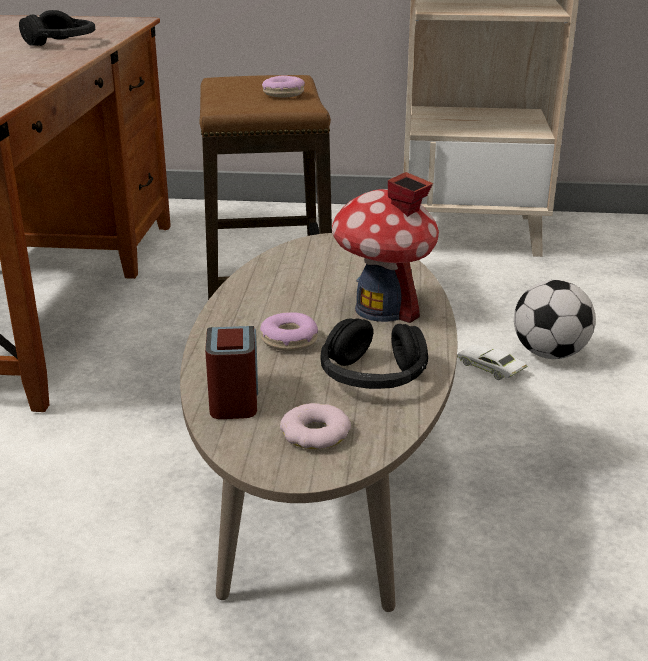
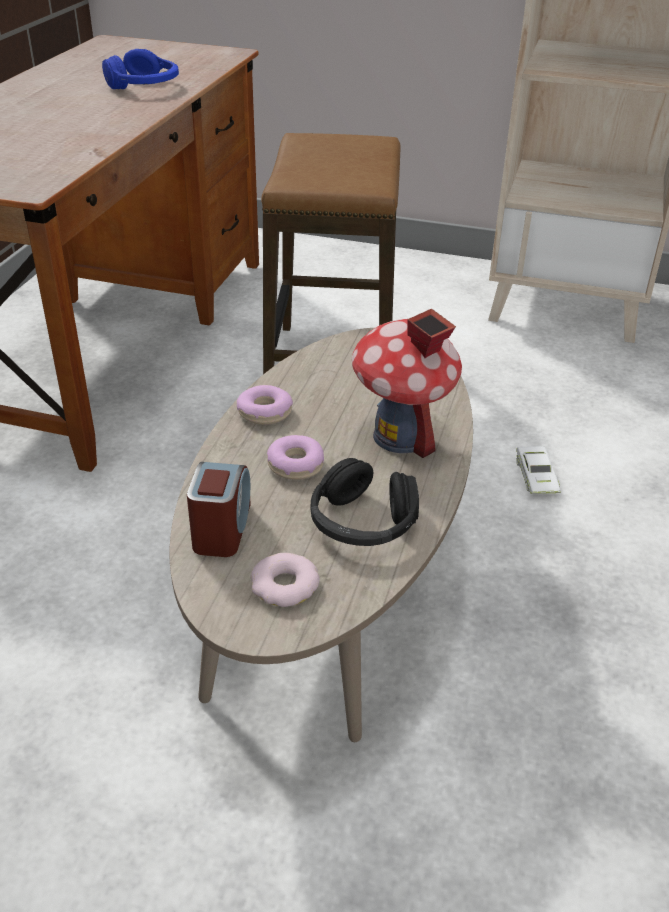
camera: 10 degrees right, 10 degrees up
black headphones [19,10,95,46] -> blue headphones [102,49,179,89]
donut [262,75,305,97] -> donut moved to [237,385,293,425]
white toy car [457,345,527,380] -> white toy car turned 150 degrees counterclockwise [516,446,561,494]
football [514,280,596,359] -> none

